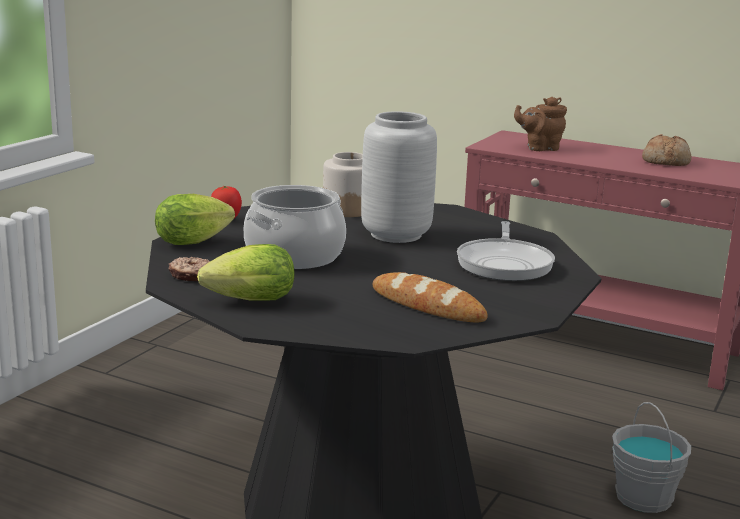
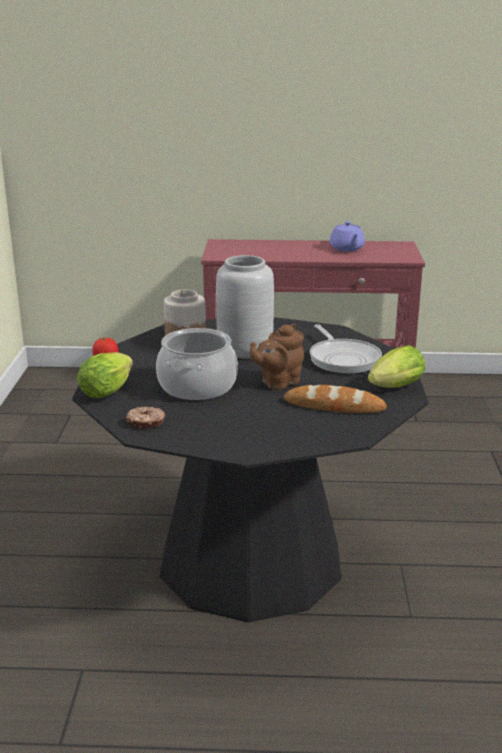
camera: 25 degrees left, 5 degrees up
lettuce [197,244,294,301] -> lettuce moved to [368,345,425,388]
brown teapot [514,97,567,151] -> brown teapot moved to [250,324,304,390]
grey bucket [612,402,691,513] -> none
bread [642,134,691,166] -> purple teapot [330,221,365,251]

